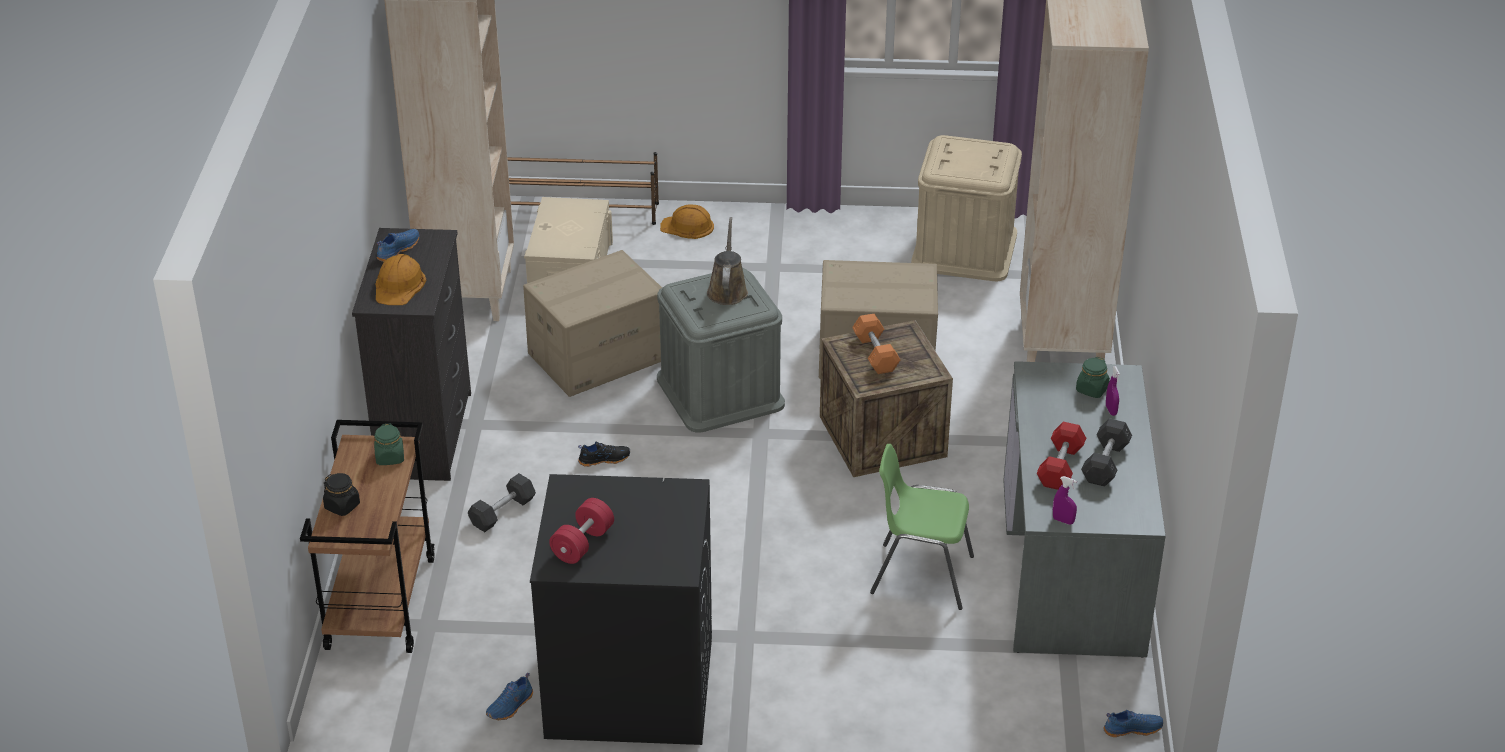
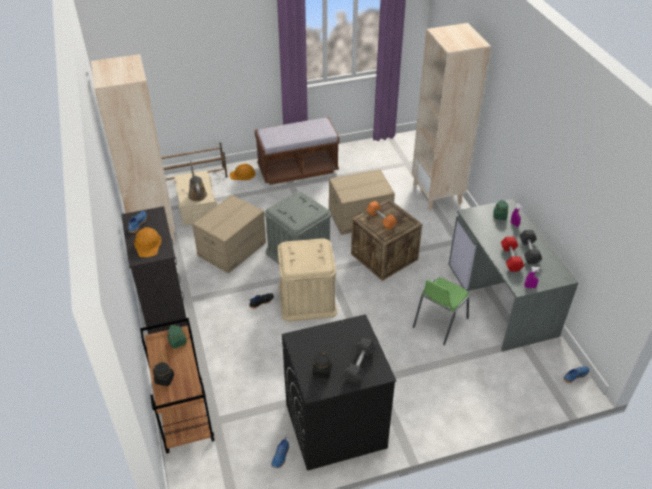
camera: 20 degrees left, 5 degrees up
grey dumbbell [468,473,536,532] -> grey dumbbell moved to [343,338,376,383]
red dumbbell [549,498,614,564] -> black jar [313,352,332,378]
brown watering can [707,217,748,305] -> brown watering can moved to [188,161,207,201]
green chair [870,444,974,610] -> green chair turned 45 degrees counterclockwise [413,277,469,345]
beige storage box [911,135,1022,281] -> beige storage box moved to [277,238,337,322]
none -> brown bench [255,117,339,185]

